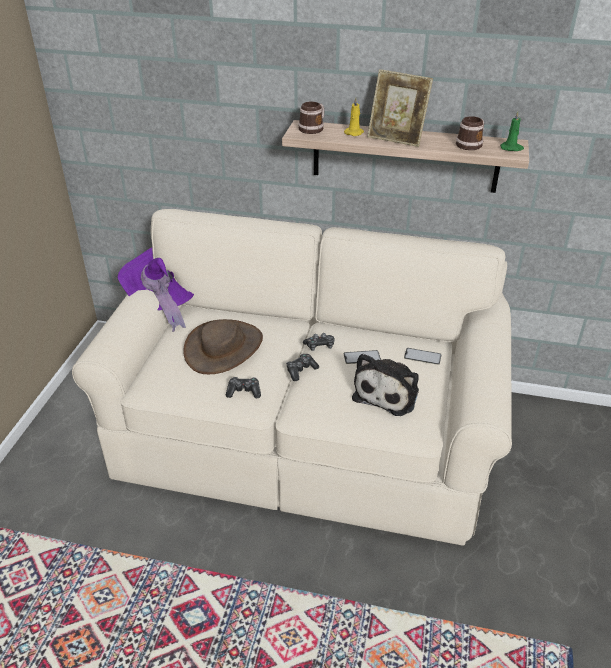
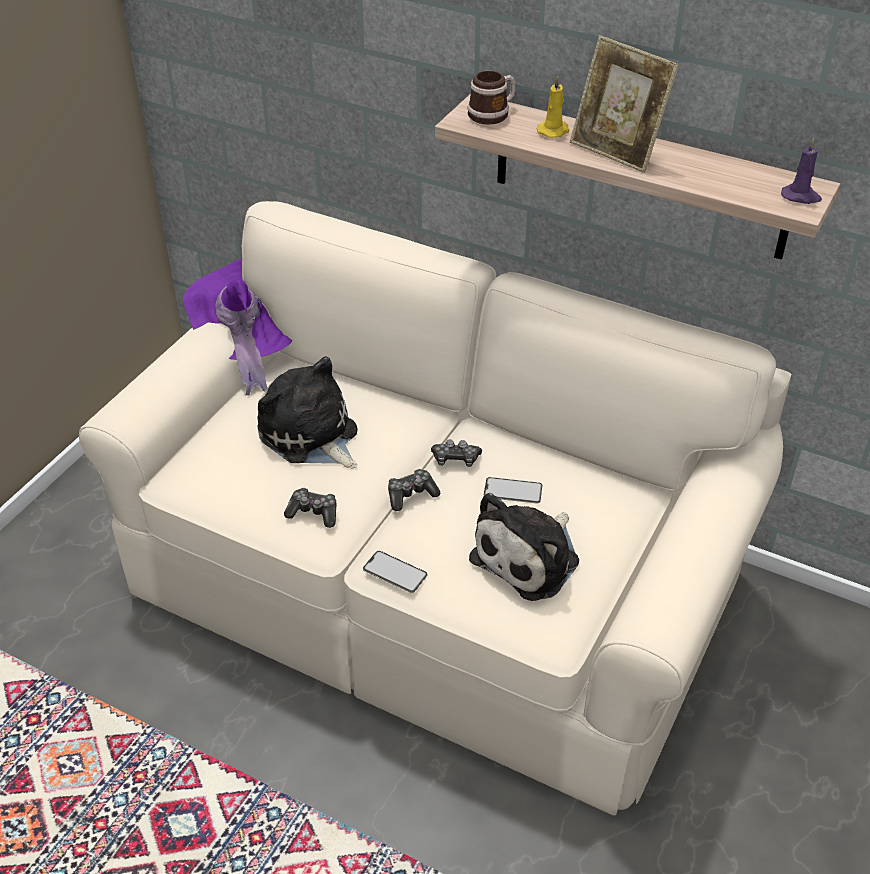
camera: 15 degrees right, 5 degrees up
brown hat [183,319,263,374] -> plush toy [257,357,357,468]
phone [404,348,441,365] -> phone moved to [363,551,427,593]
mug [456,116,484,150] -> none
green candle [500,112,524,151] -> purple candle [781,138,822,204]

